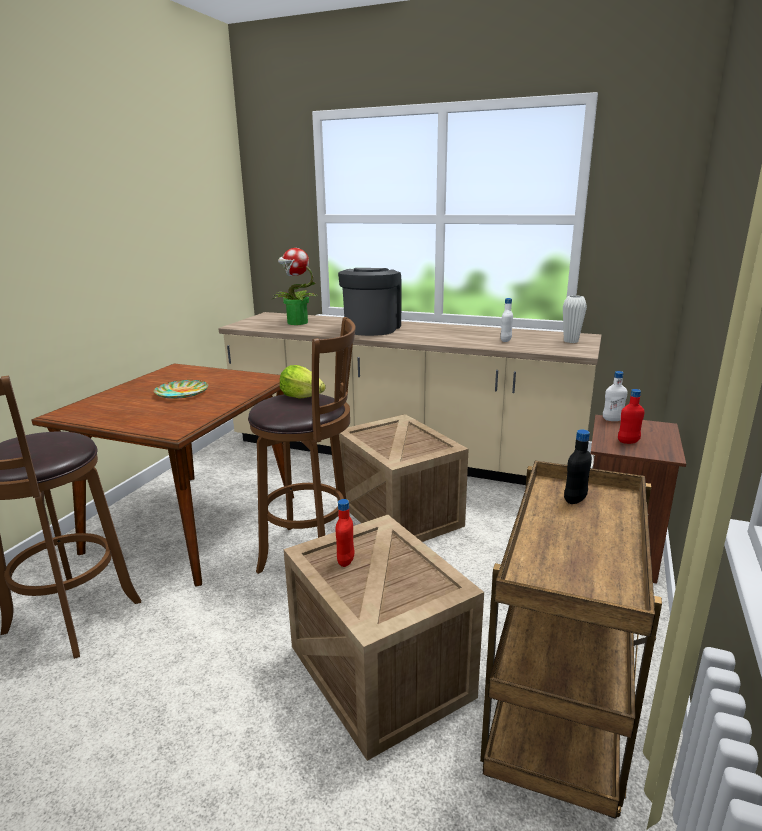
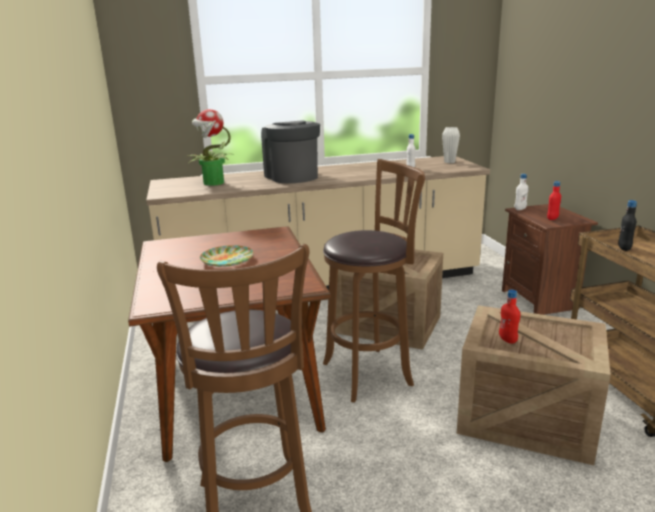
camera: 35 degrees left, 0 degrees up
lettuce [280,365,326,399] -> none

